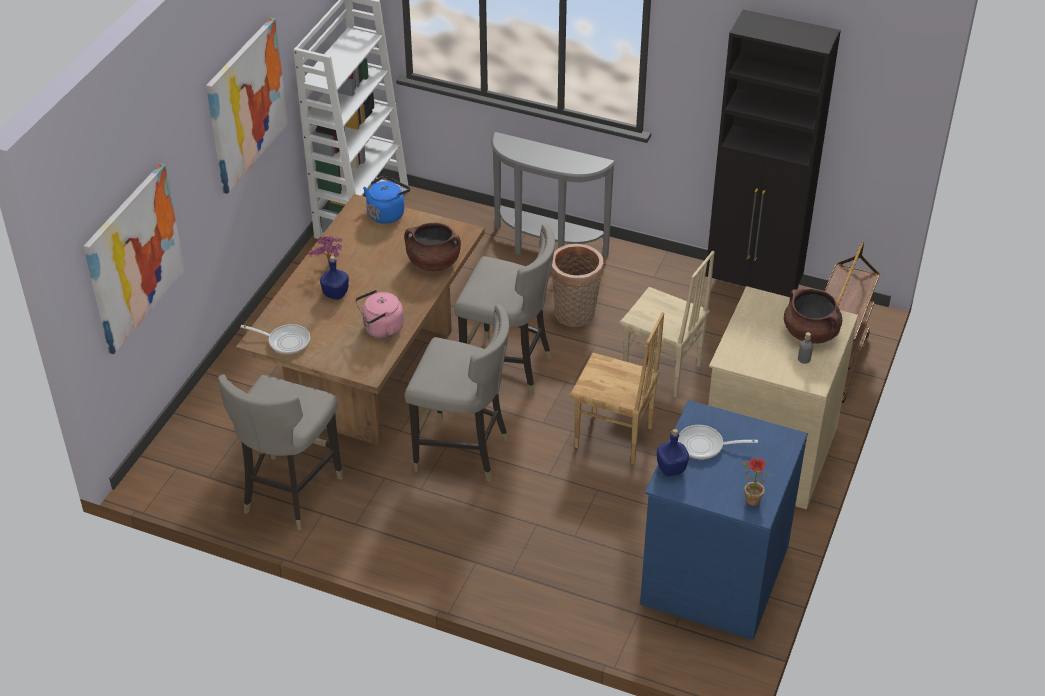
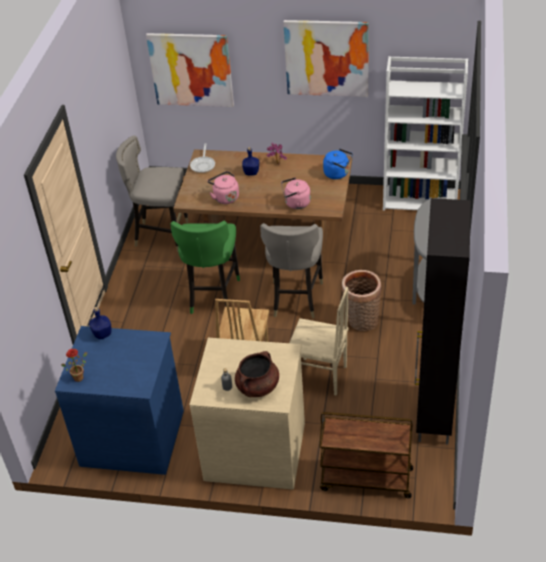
camera: 80 degrees right, 0 degrees up
brown cooking pot [404,223,461,272] -> pink kettle [281,177,311,209]
grey stool [405,304,510,482] -> green stool [170,221,240,314]
beige chair [619,251,714,398] -> beige chair turned 90 degrees counterclockwise [289,287,349,396]
frying pan [678,425,758,459] -> none

